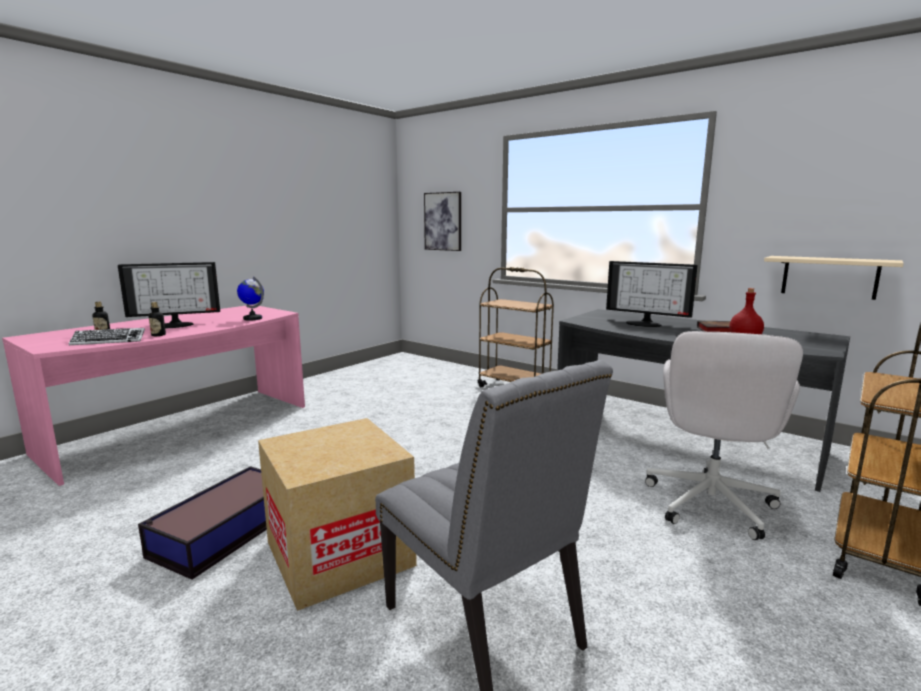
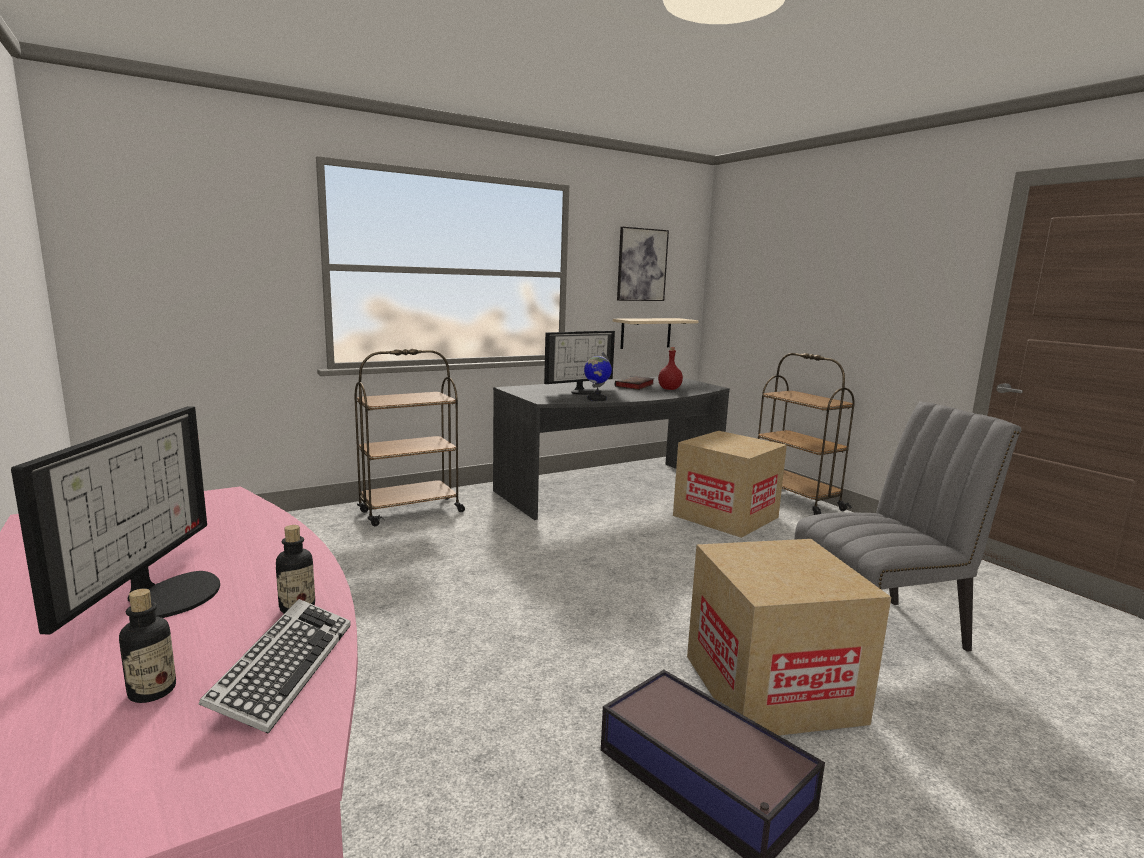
camera: 70 degrees left, 0 degrees up
globe [237,276,264,321] -> globe moved to [584,352,612,401]
picture [424,192,461,251] -> picture moved to [617,227,669,301]
white office chair [645,331,803,540] -> cardboard box [673,431,787,538]

